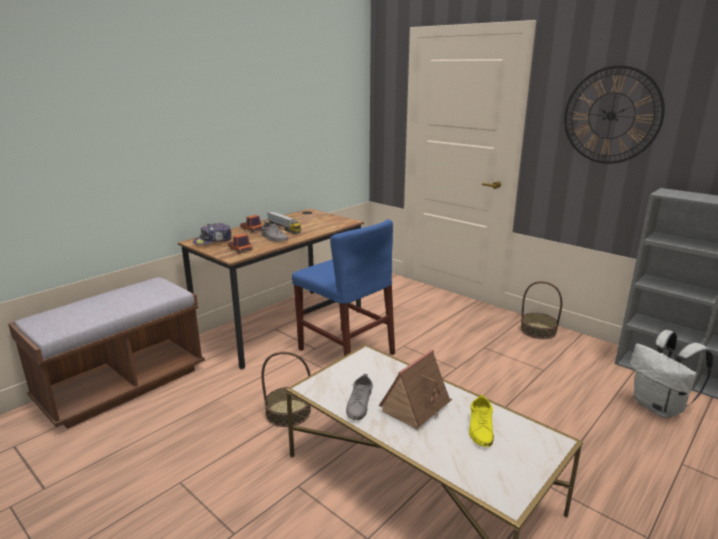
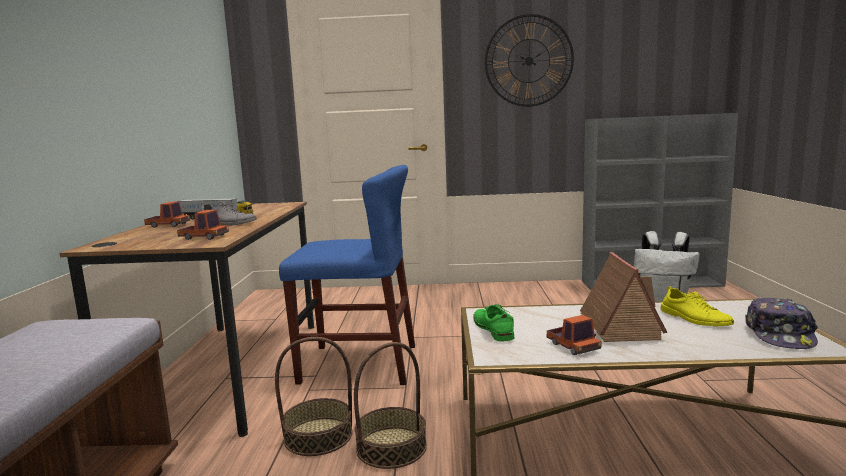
camera: 40 degrees left, 10 degrees down
cap [193,223,232,245] -> cap moved to [745,297,818,349]
grey shoe [346,374,373,420] -> toy truck [547,315,602,355]
basket [520,281,562,339] -> basket moved to [275,337,353,456]
none -> green shoe [473,304,514,342]

